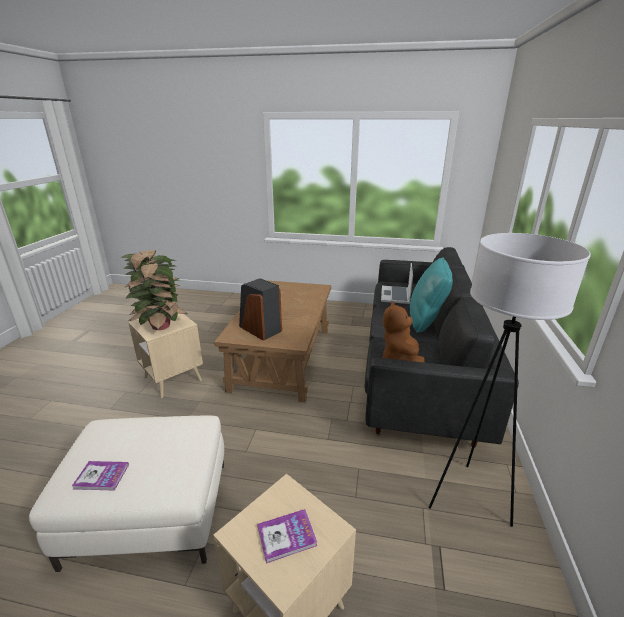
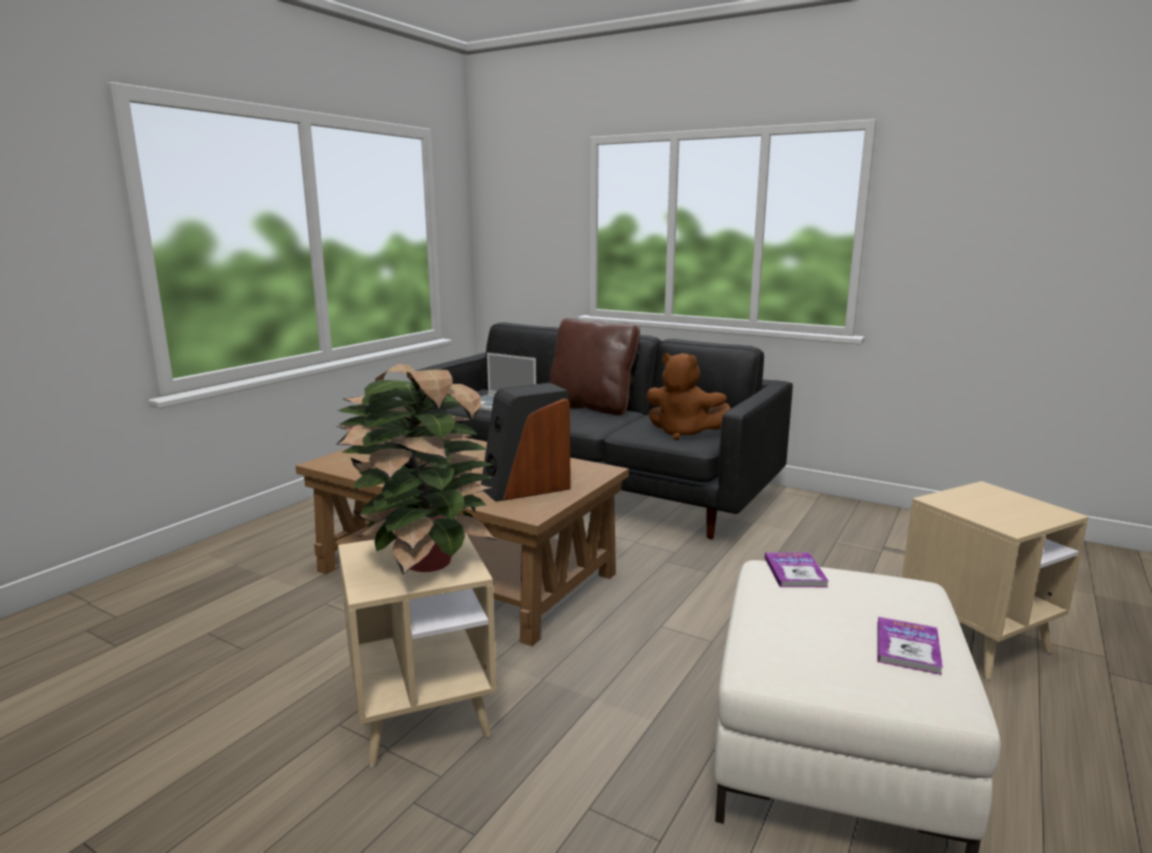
camera: 70 degrees left, 10 degrees down
book [257,509,317,564] -> book moved to [765,552,828,587]
turquoise pillow [410,257,453,333] -> brown pillow [549,318,640,415]
white floor lamp [428,233,591,527] -> none

